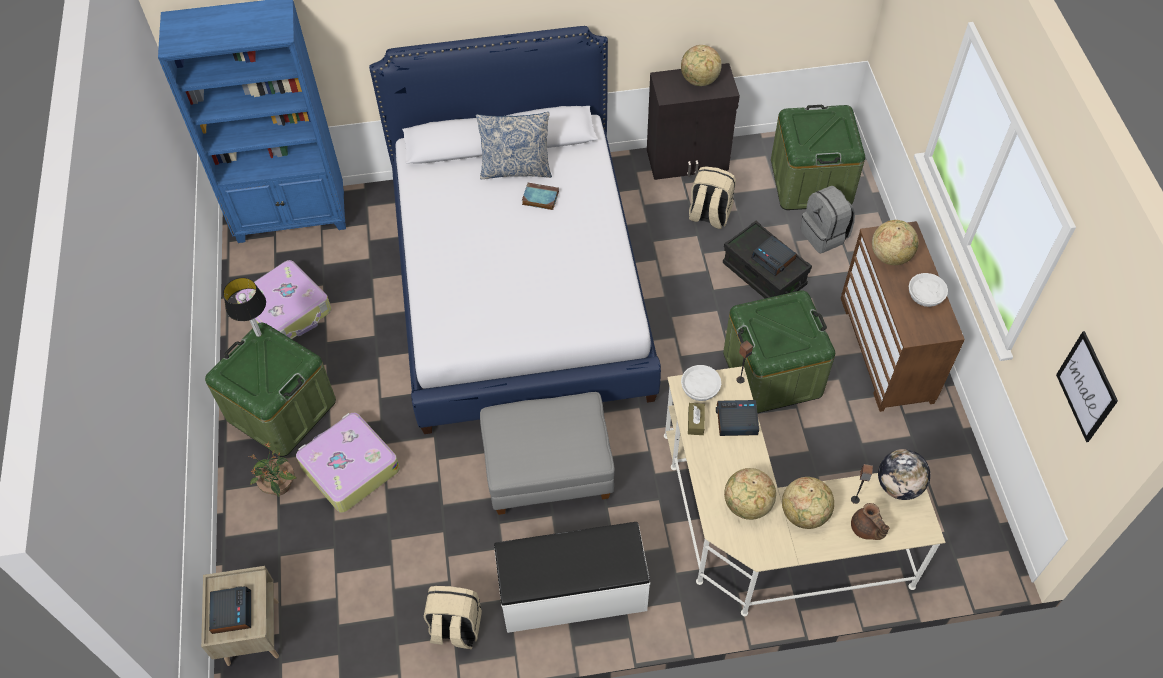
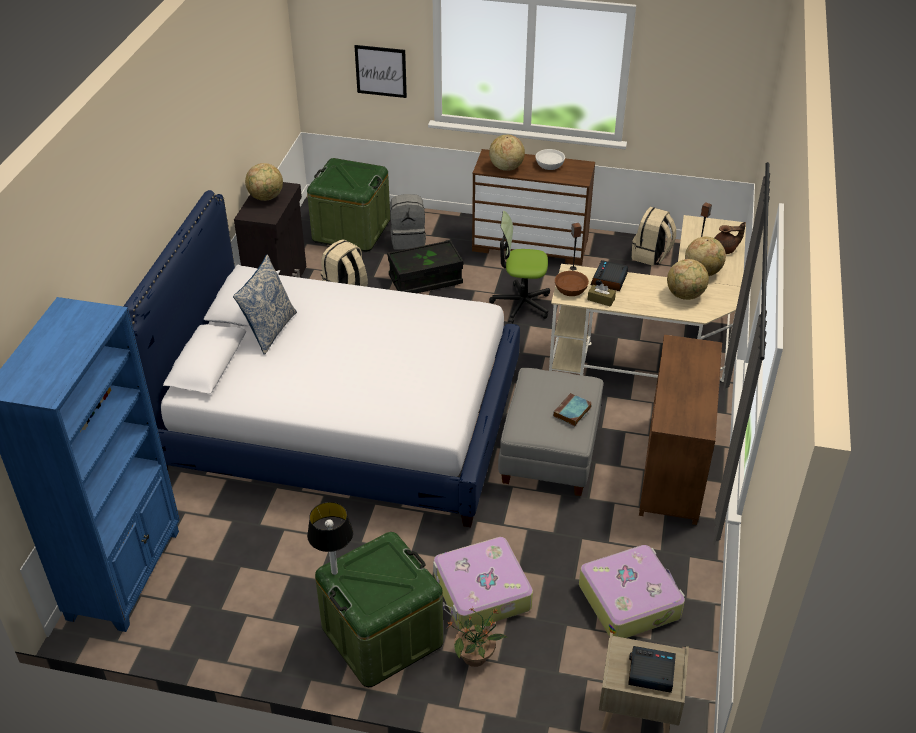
camera: 70 degrees left, 15 degrees down
suitcase [235,260,331,339] -> suitcase moved to [579,545,685,638]
beige backpack [424,586,482,649] -> beige backpack moved to [632,207,676,266]
white bench [494,522,650,633] -> brown dresser [639,335,722,525]
book [522,183,559,210] -> book moved to [553,393,592,426]
white bowl [681,365,721,401] -> brown bowl [555,271,589,296]
green storage box [723,290,835,413] -> office chair [489,211,550,324]
alarm clock [751,236,797,276] -> none
globe [878,449,930,500] -> none
picture [1056,331,1118,442] -> picture moved to [354,45,407,98]

